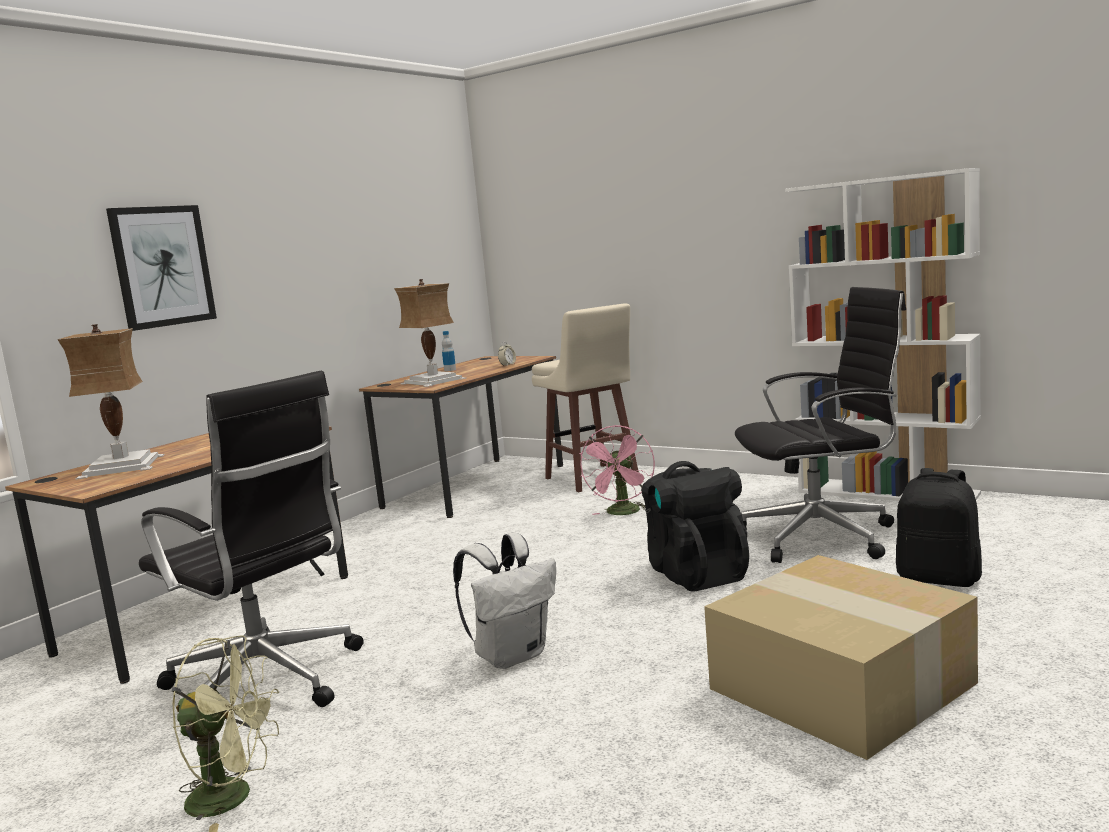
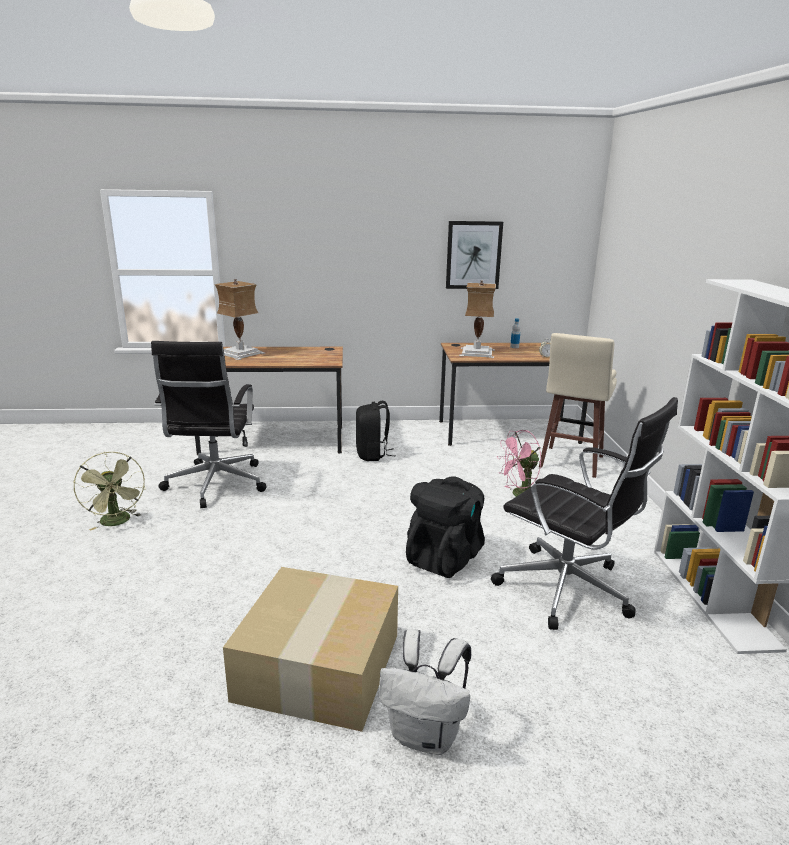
camera: 50 degrees right, 10 degrees up
picture [106,205,217,331] -> picture moved to [446,221,503,289]
white backpack [453,533,556,669] -> white backpack moved to [379,629,471,755]
black backpack [896,468,982,587] -> black backpack moved to [356,401,395,461]

